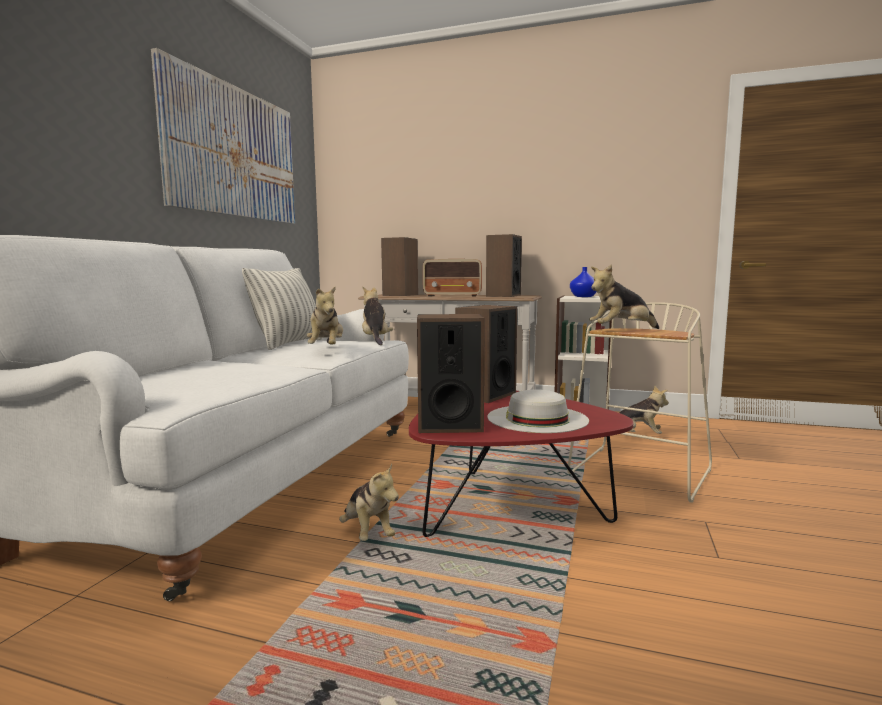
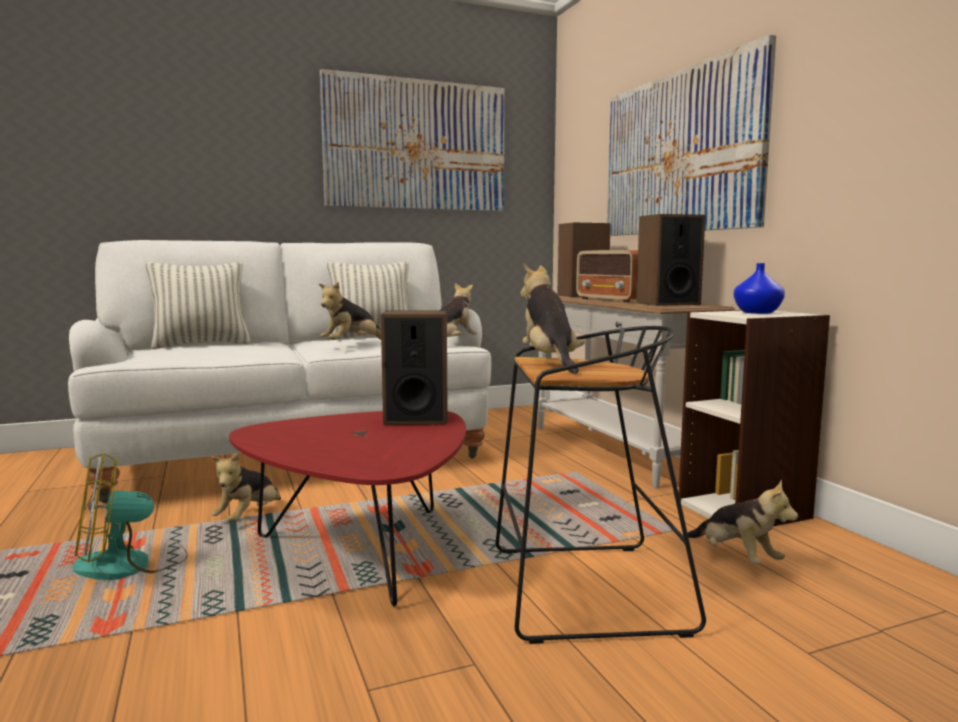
camera: 50 degrees right, 0 degrees up
speaker [417,314,485,433] -> none
white hat [487,389,589,433] -> none
beige stool [567,302,712,503] -> black stool [496,326,706,644]
plush toy [589,264,659,329] -> plush toy turned 45 degrees clockwise [521,263,585,374]
none -> fan [72,452,187,580]
none -> pillow [146,262,251,349]
none -> picture [607,34,776,236]

